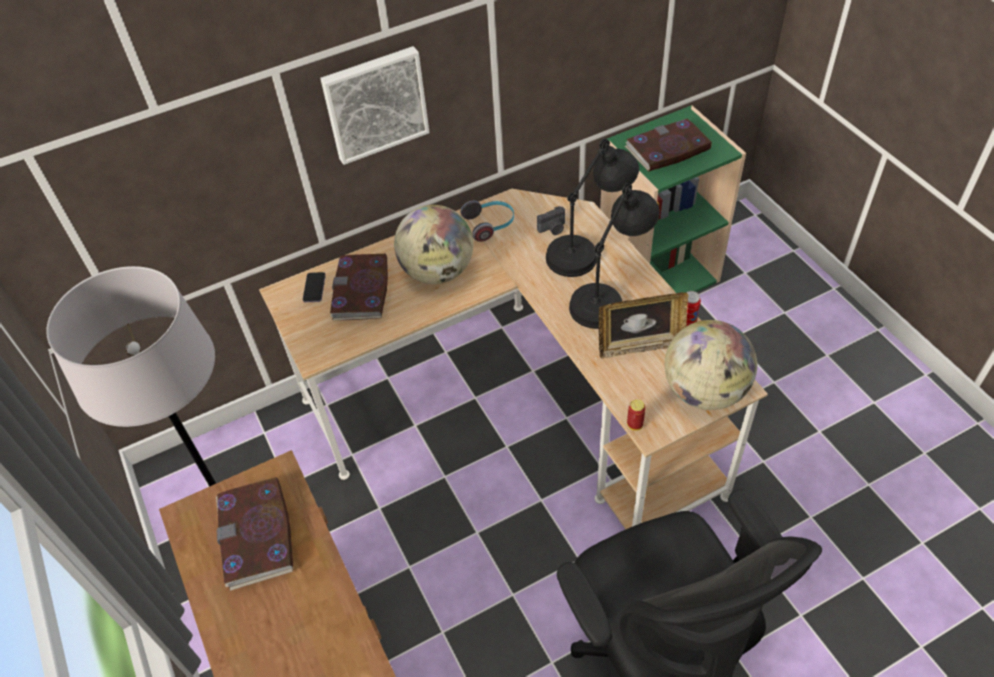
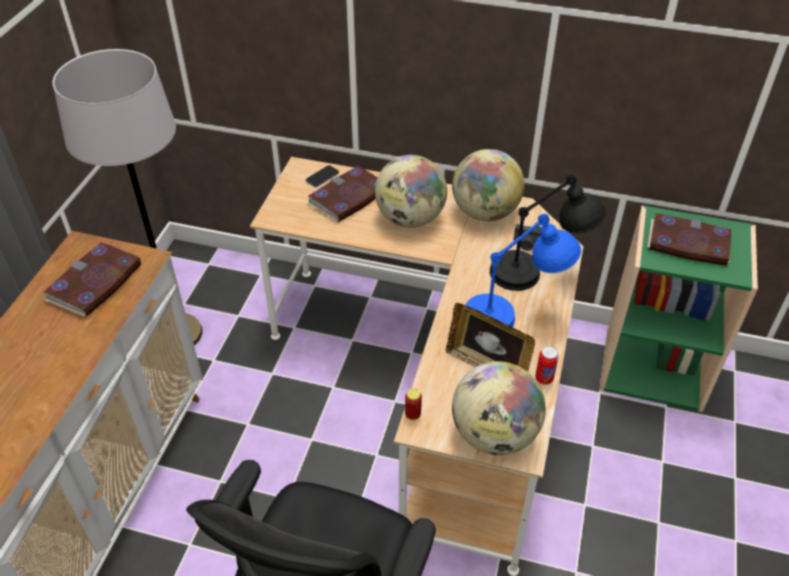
camera: 40 degrees right, 5 degrees down
picture [320,46,430,165] -> none
headphones [461,201,514,242] -> globe [452,149,524,221]
black table lamp [569,183,660,329] -> blue table lamp [465,214,581,327]

